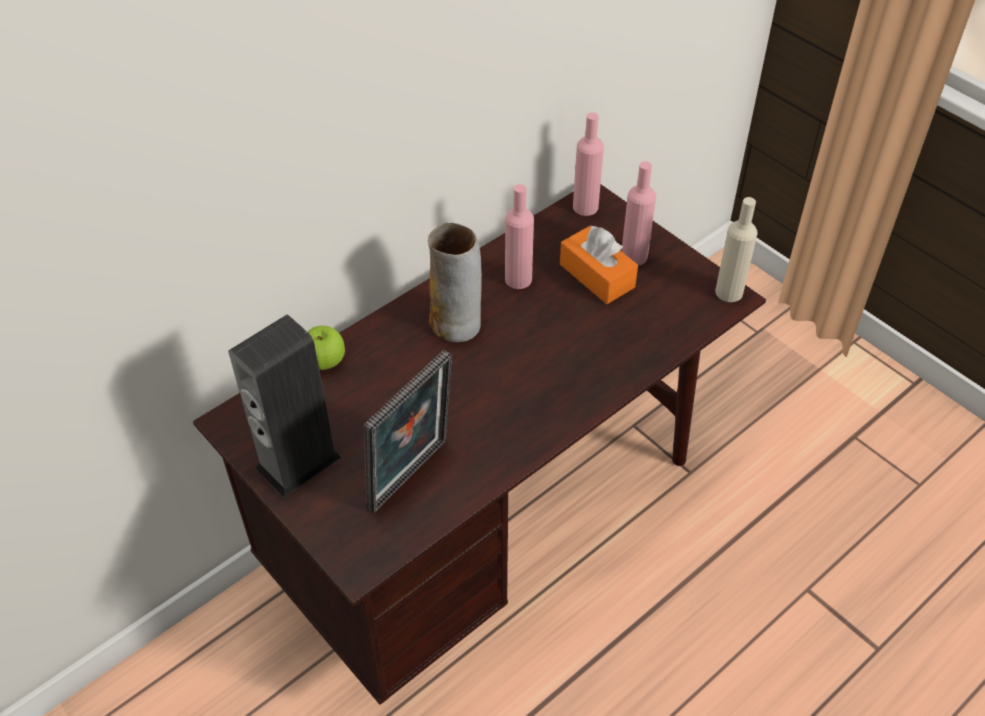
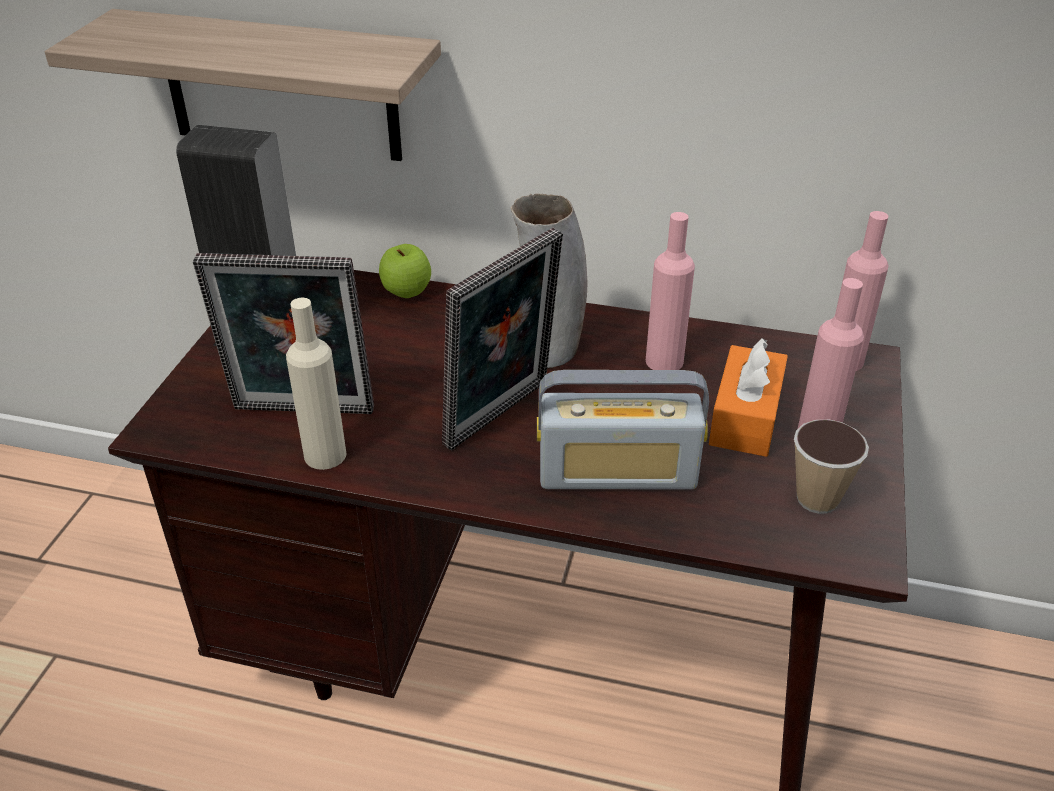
camera: 55 degrees right, 10 degrees down
beige bottle [715,197,758,302] -> beige bottle moved to [286,298,347,470]
none -> shelf [45,9,441,161]
none -> picture frame [442,228,563,450]
none -> radio [537,370,709,490]
none -> cup [794,420,869,514]

